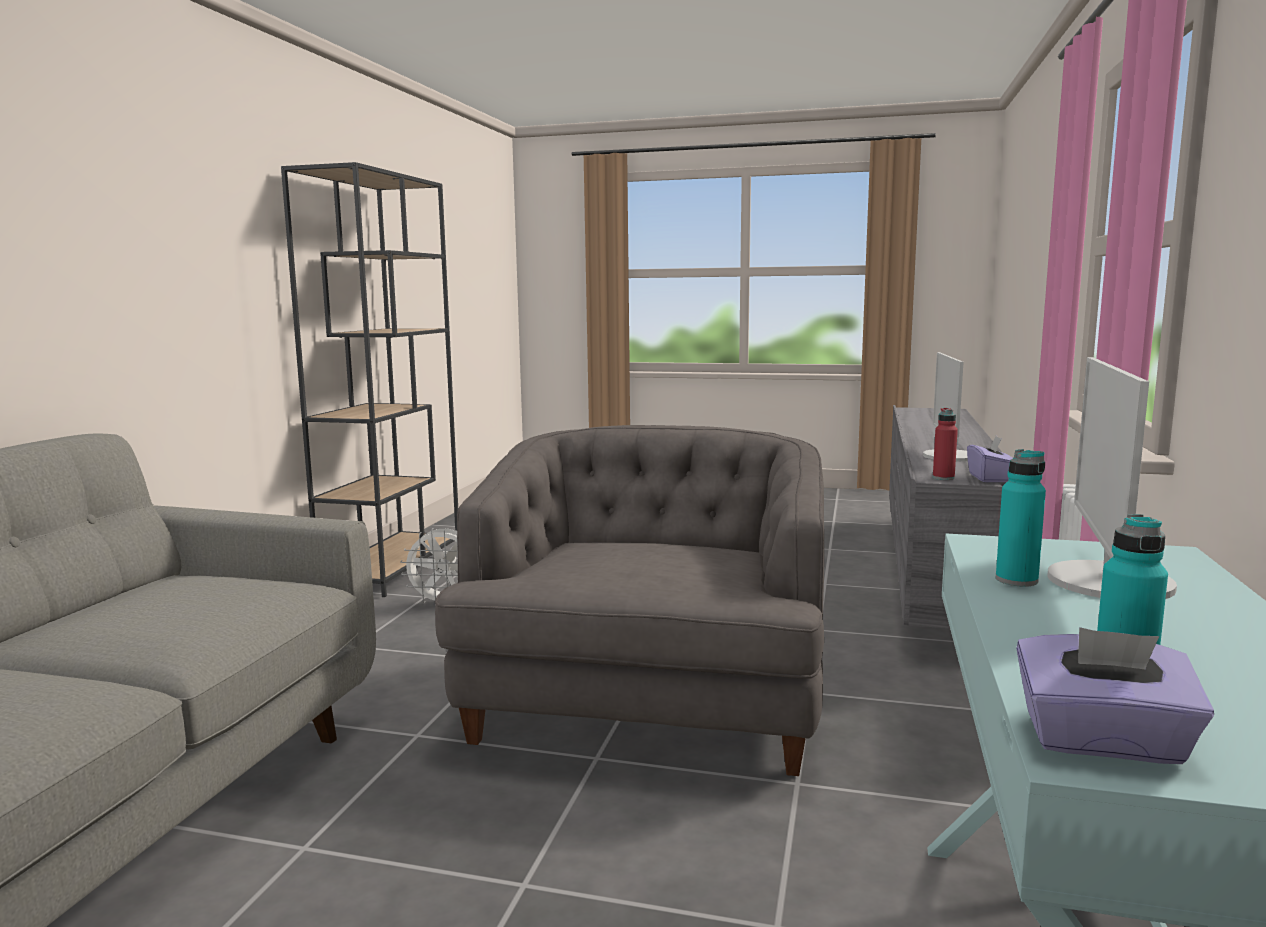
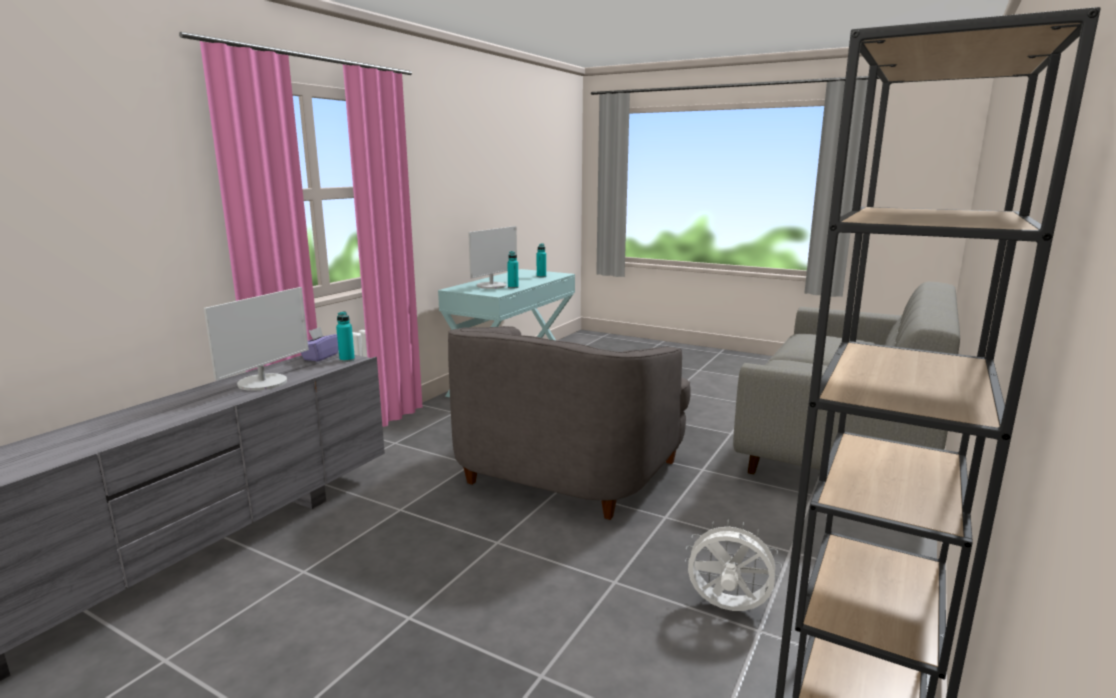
camera: 165 degrees left, 5 degrees up
red bottle [933,408,958,480] -> turquoise bottle [336,311,355,362]
purple tissue box [1016,627,1214,764] -> none

